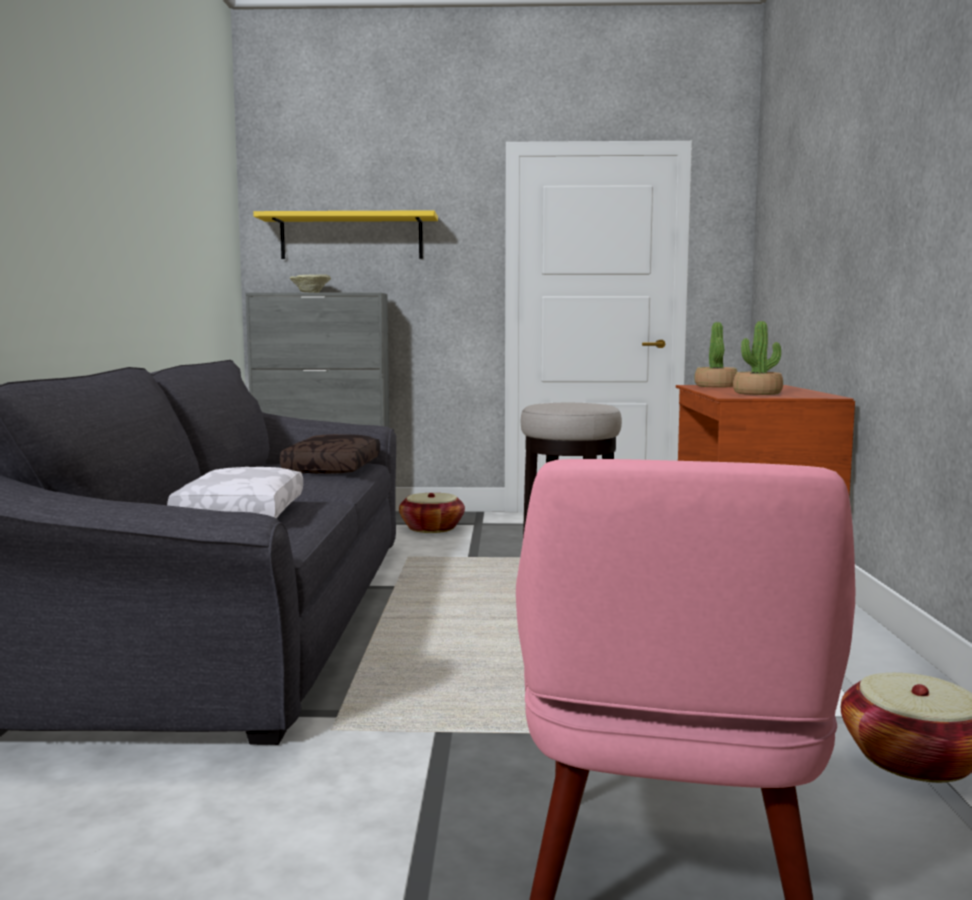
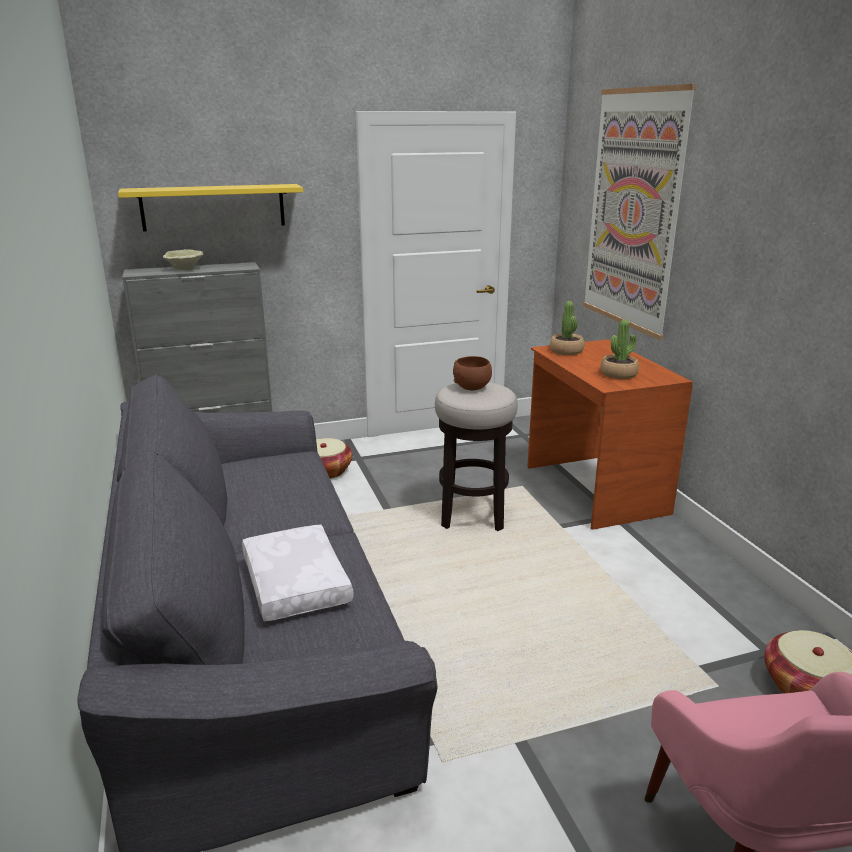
camera: 20 degrees left, 15 degrees up
brown pillow [280,434,380,474] -> none
none -> brown bowl [453,356,492,390]
none -> picture [583,84,696,340]

